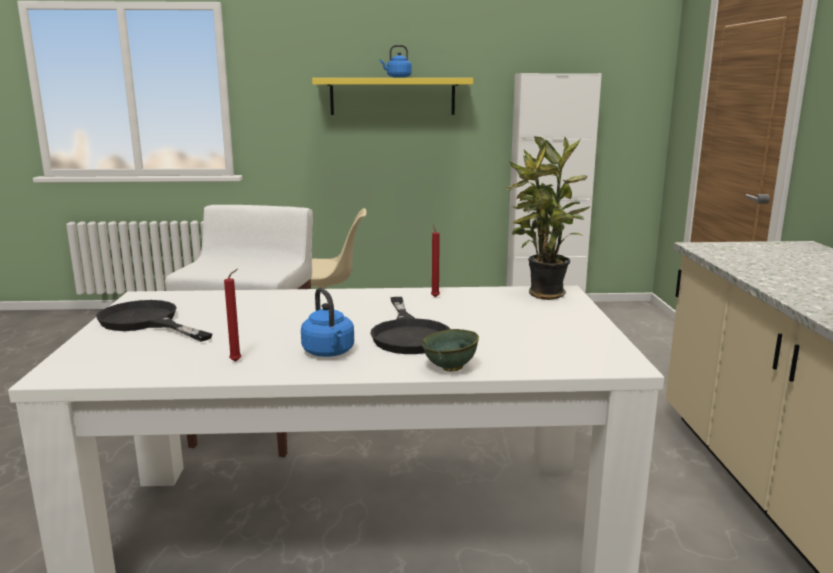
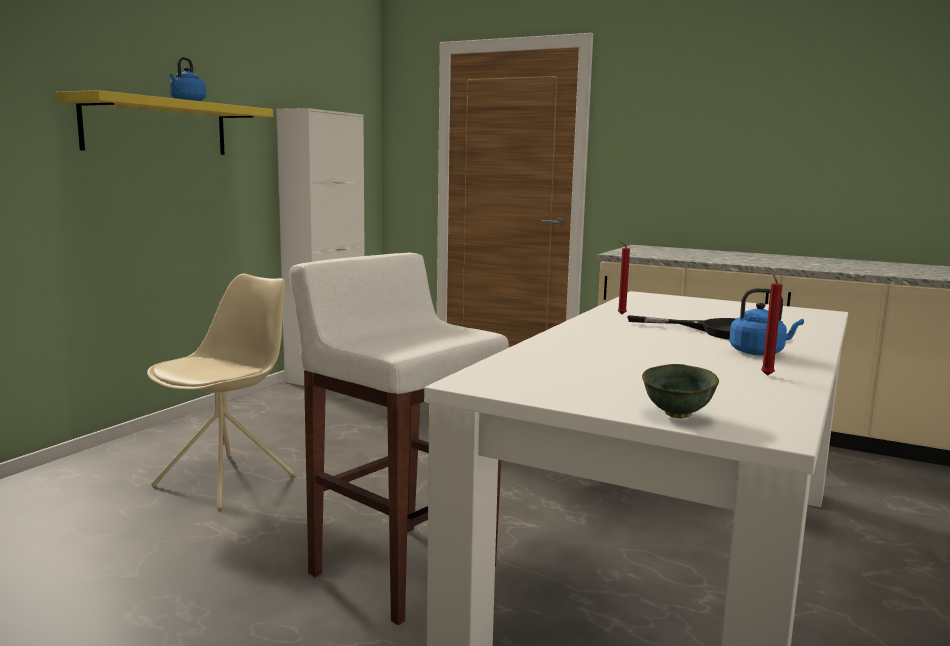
camera: 60 degrees left, 5 degrees down
black frying pan [96,300,212,342] -> none
green bowl [421,329,479,372] -> green bowl moved to [642,364,719,418]
potted plant [504,136,589,300] -> none

